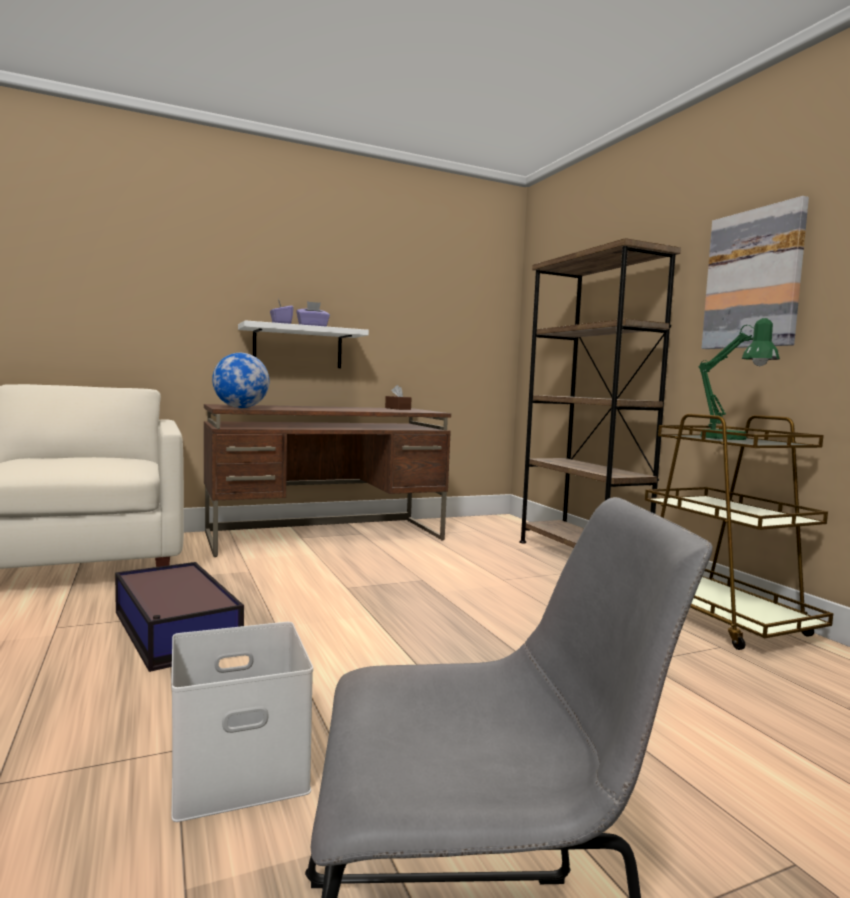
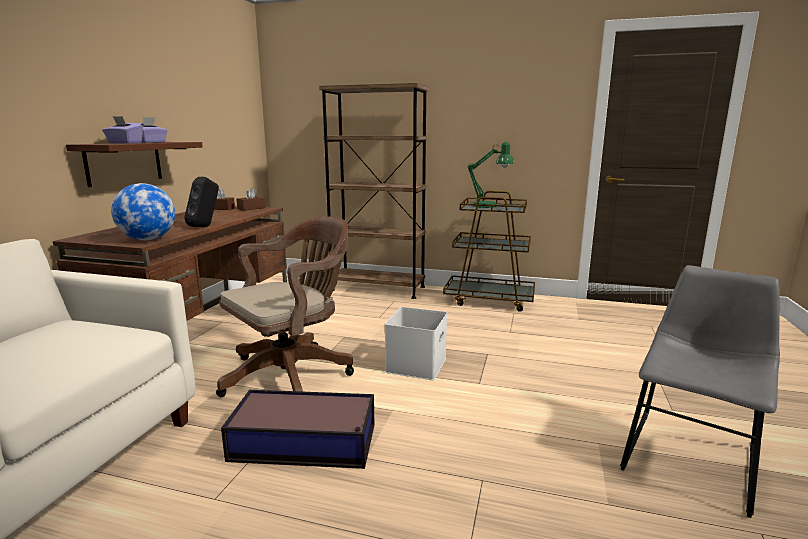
camera: 50 degrees left, 10 degrees up
white storage box [171,622,313,822] -> white storage box moved to [385,307,447,380]
white shelf [238,320,369,368] -> brown shelf [66,142,203,187]
picture [702,196,809,349] -> none
none -> black speaker [184,177,219,227]
none -> brown office chair [216,216,354,397]
none -> brown tissue box [236,188,266,211]

